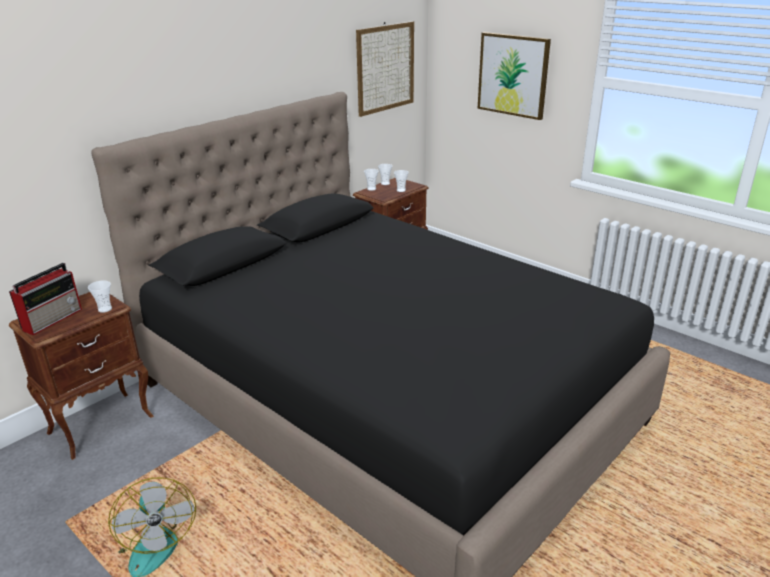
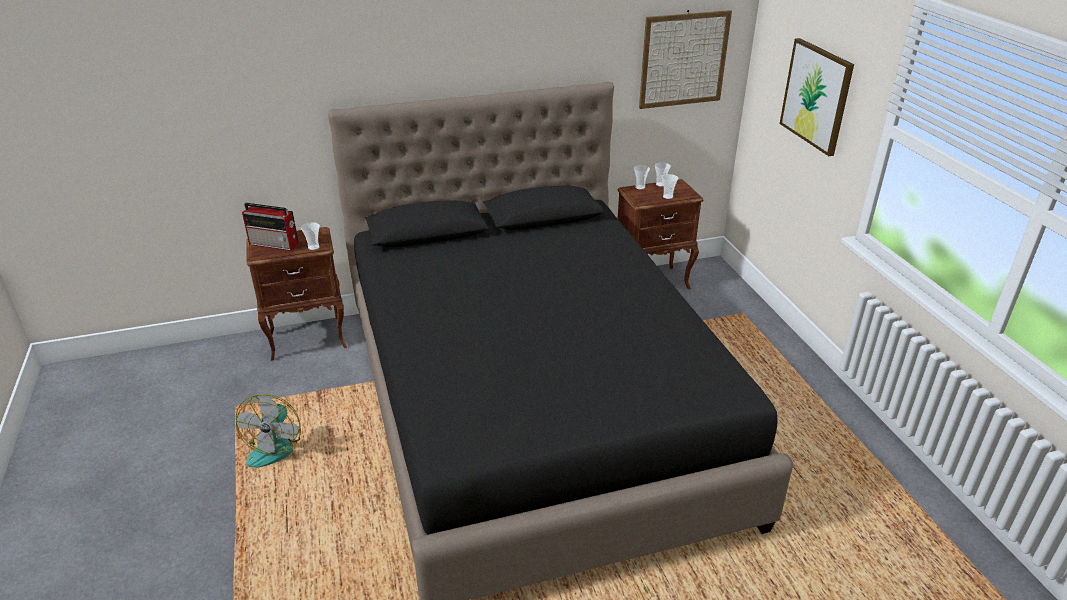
camera: 30 degrees right, 5 degrees up
radio [9,263,82,335] -> radio turned 45 degrees clockwise [242,203,298,251]

